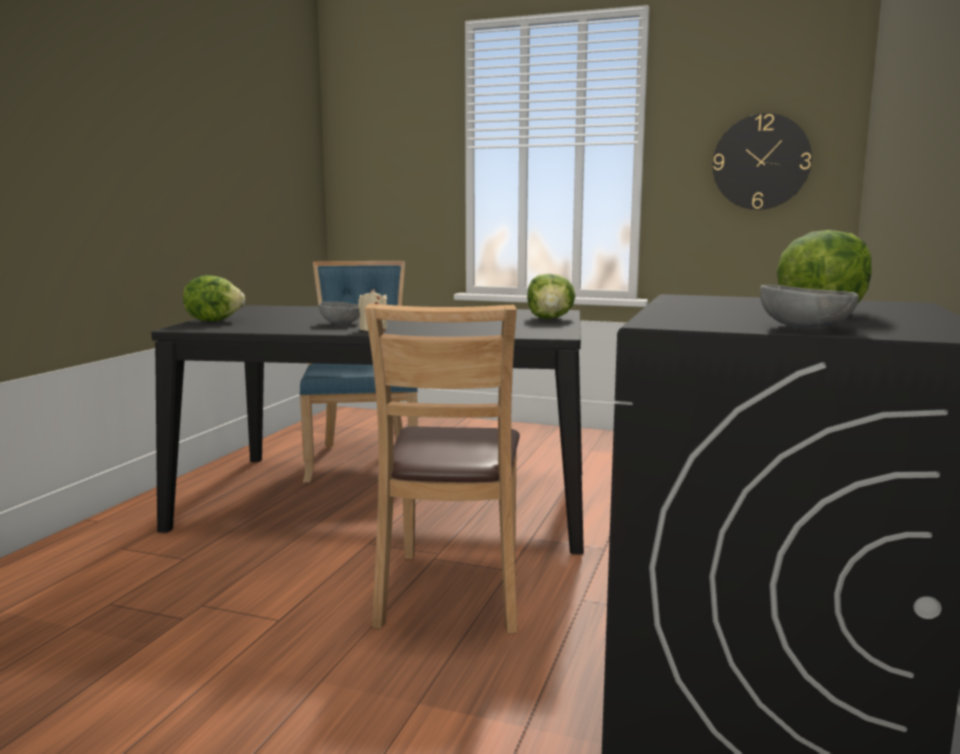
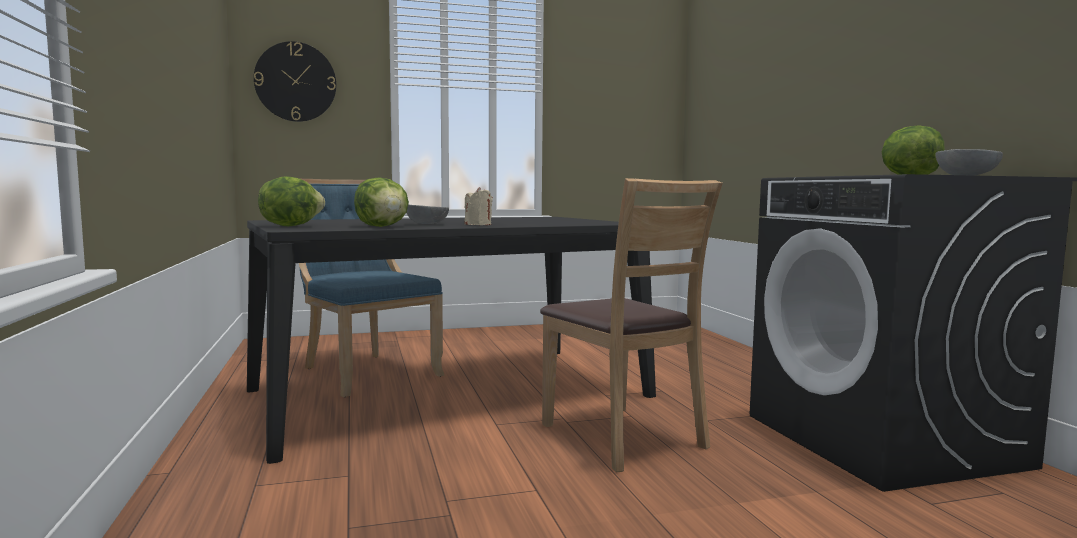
camera: 35 degrees left, 5 degrees down
lettuce [527,274,575,319] -> lettuce moved to [354,177,409,227]
wall clock [713,113,812,210] -> wall clock moved to [254,41,336,122]

